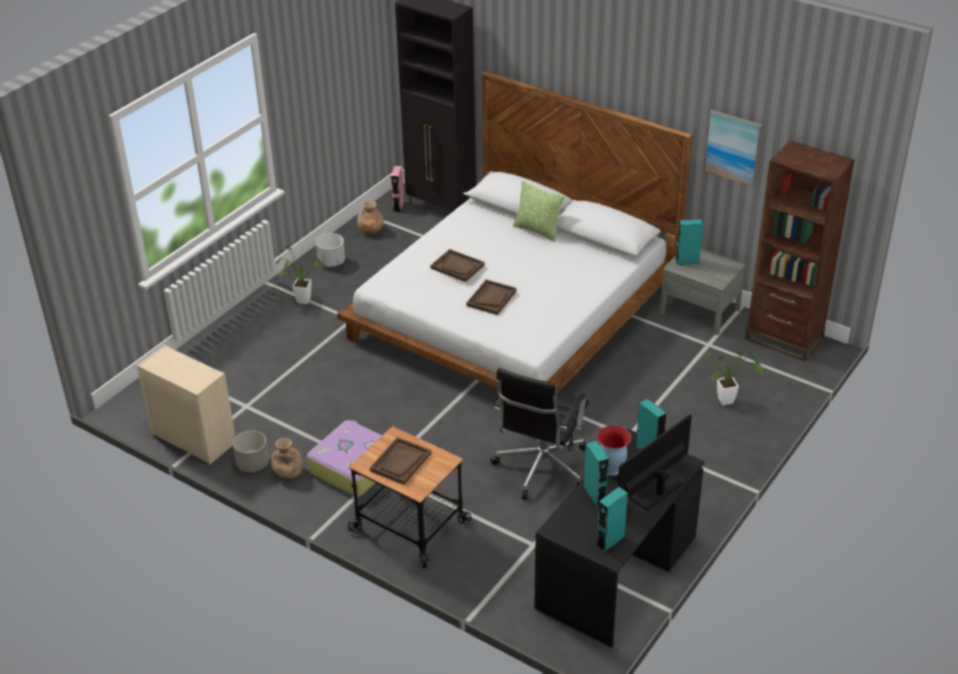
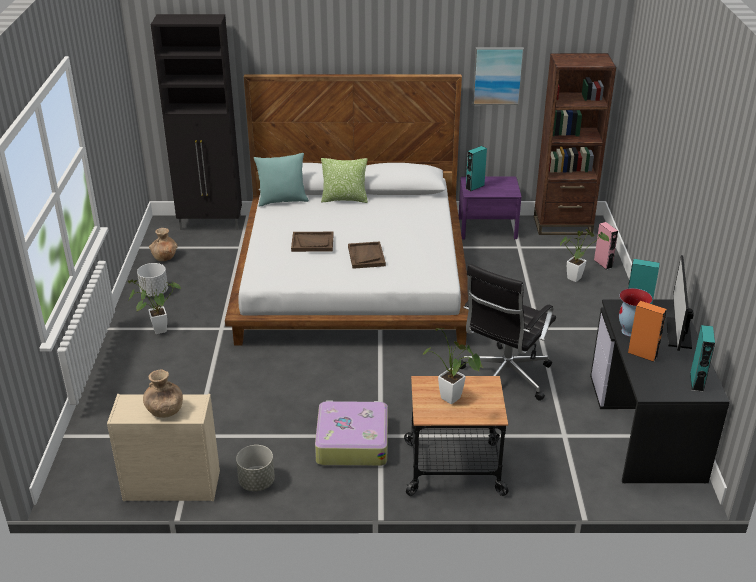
camera: 35 degrees left, 5 degrees down
brown vase [271,438,303,479] -> brown vase moved to [143,370,183,418]
brown tray [370,437,431,485] -> potted plant [422,328,483,404]
pink speaker [391,166,404,212] -> pink speaker moved to [594,222,618,270]
black office chair [490,368,589,500] -> black office chair turned 45 degrees clockwise [459,264,556,401]
turquoise speaker [583,441,609,507] -> orange speaker [628,301,667,362]
grey nightstand [660,249,745,335] -> purple nightstand [459,177,522,239]
none -> turquoise pillow [254,153,309,207]

